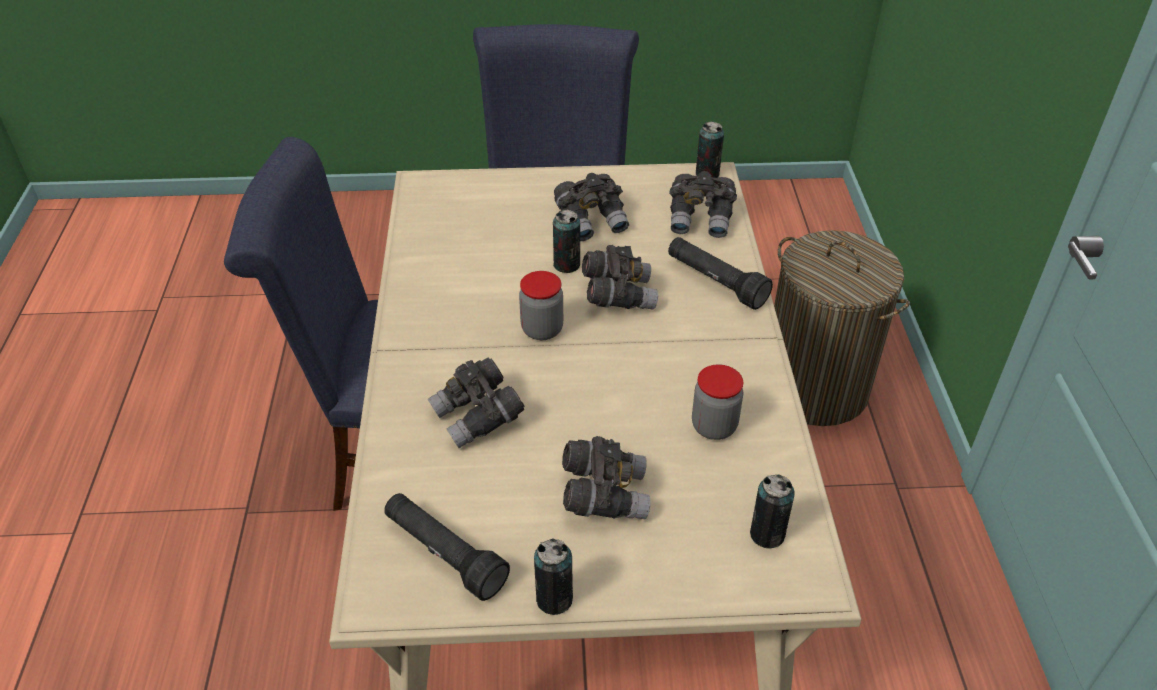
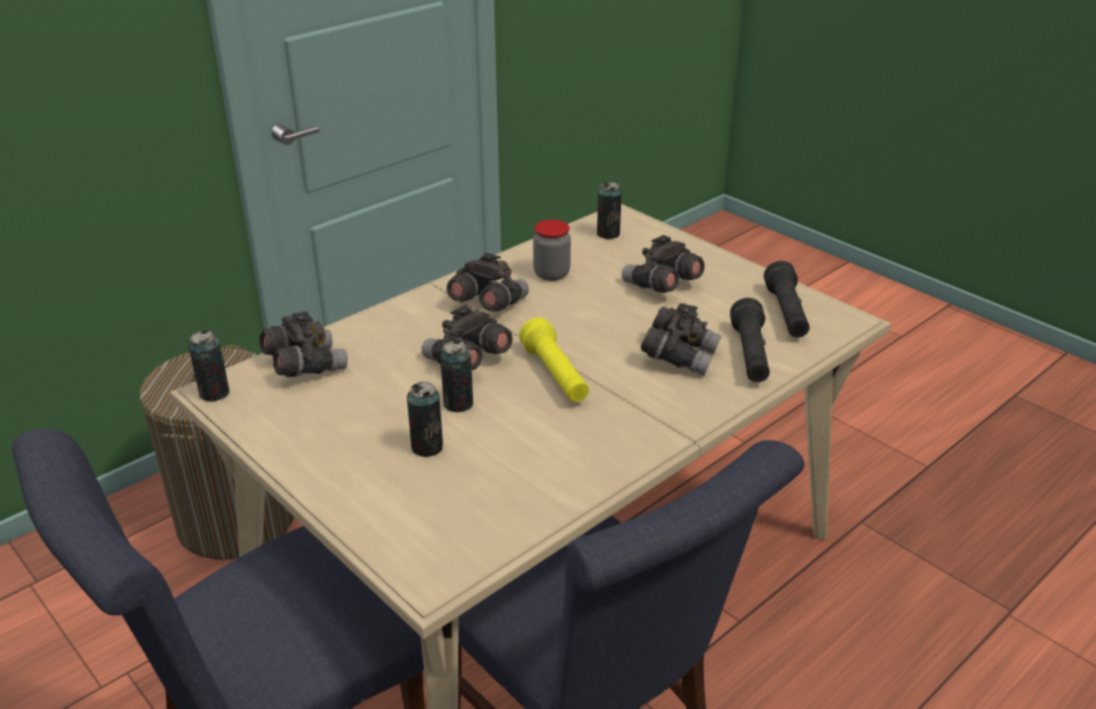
camera: 130 degrees left, 10 degrees down
jar [519,271,563,340] -> yellow flashlight [519,317,589,402]
can [534,538,573,615] -> can moved to [407,382,443,457]
grey binoculars [554,173,629,241] -> grey binoculars moved to [447,253,529,311]
black flashlight [668,237,773,310] -> black flashlight moved to [730,298,770,382]

